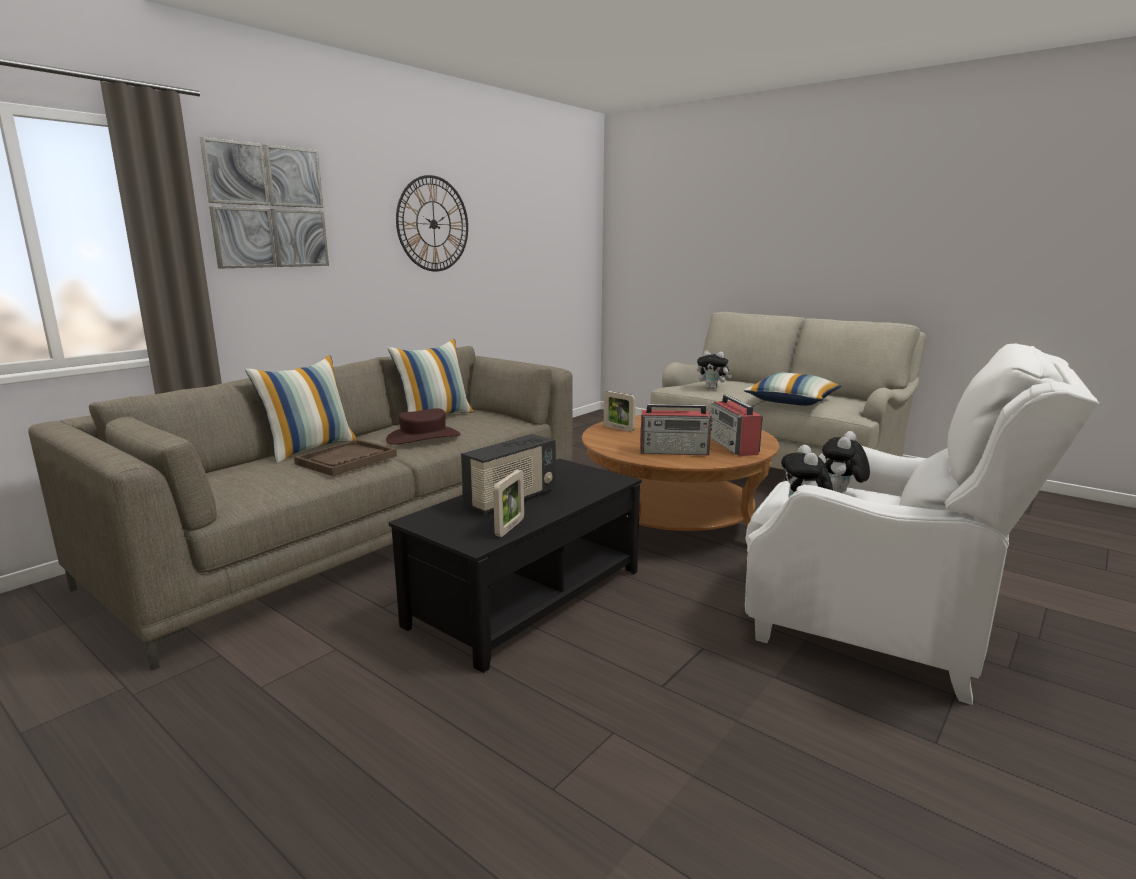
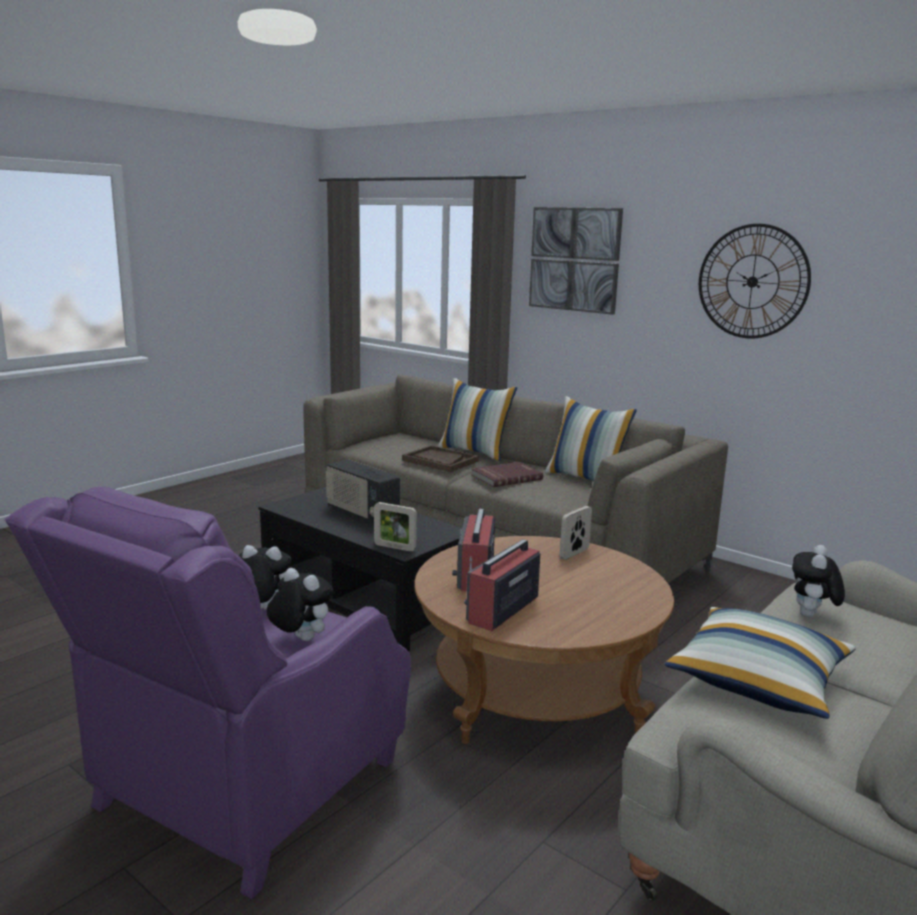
camera: 90 degrees right, 0 degrees up
brown hat [386,408,460,445] -> red book [472,462,543,487]
picture frame [493,470,524,537] -> picture frame moved to [374,502,417,552]
radio [710,395,763,456] -> radio turned 45 degrees counterclockwise [464,539,540,631]
white armchair [745,343,1099,705] -> purple armchair [4,487,411,899]

